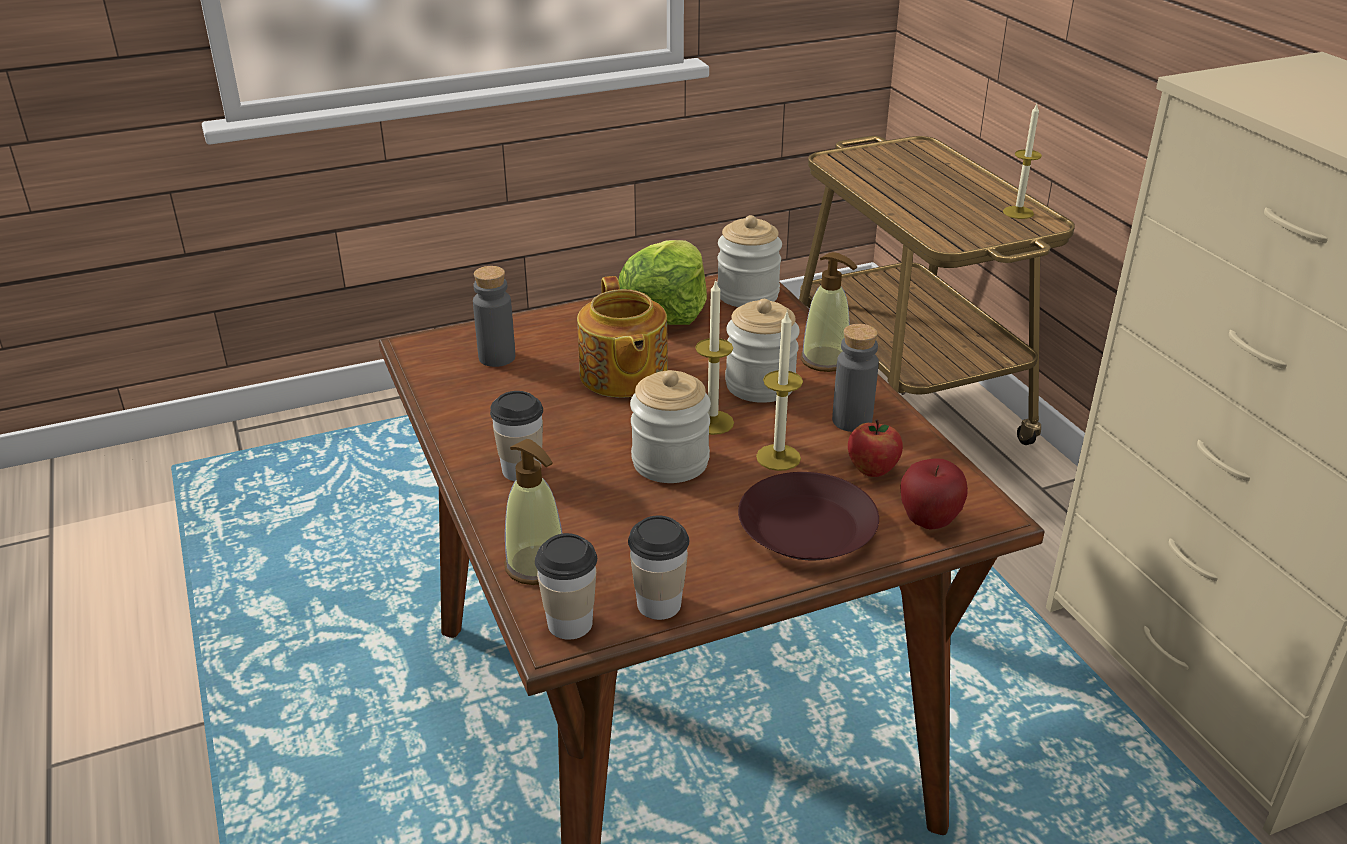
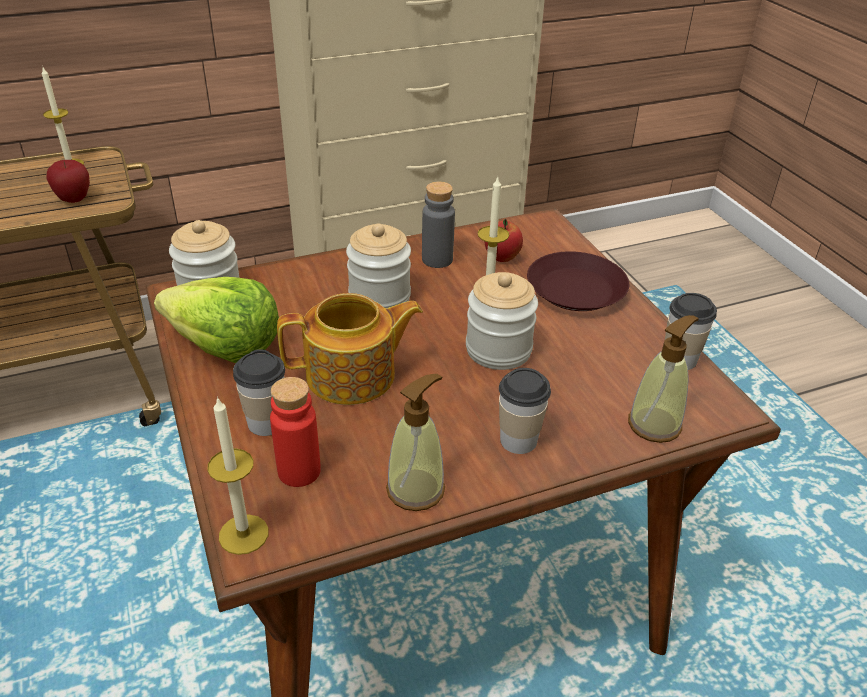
camera: 90 degrees left, 5 degrees up
grey bottle [473,266,515,367] -> red bottle [270,377,321,487]
cup [535,533,597,640] -> cup moved to [233,349,285,436]
candle [695,280,734,435] -> candle moved to [207,396,269,555]
soap dispenser [801,252,858,372] -> soap dispenser moved to [386,374,445,511]
apple [900,458,968,530] -> apple moved to [46,160,90,203]

